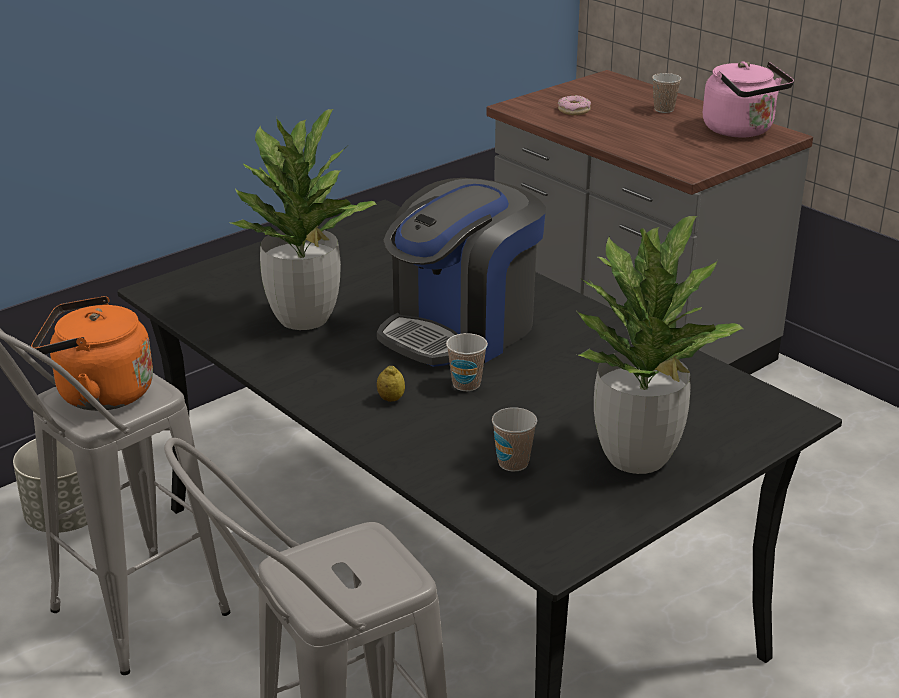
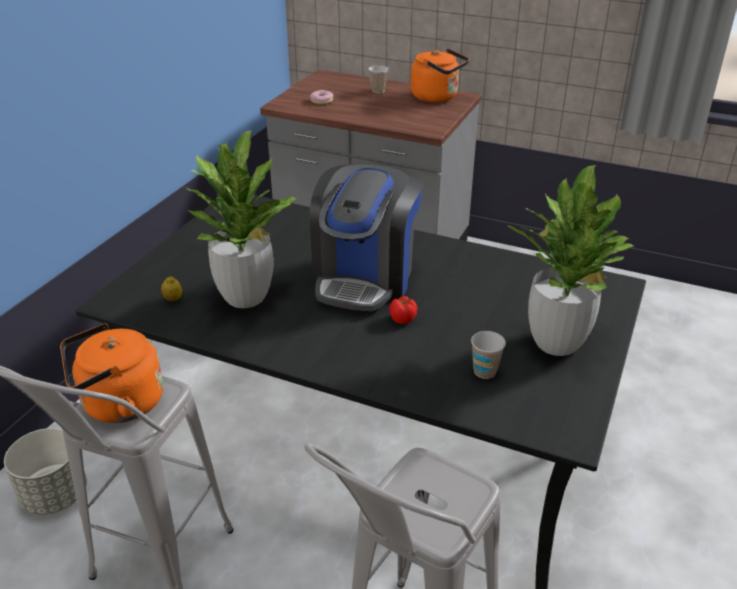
camera: 25 degrees left, 5 degrees up
lemon [377,366,405,402] -> lemon moved to [161,276,182,302]
cup [446,333,488,391] -> tomato [389,296,417,324]
pink kettle [703,61,794,137] -> orange kettle [411,48,469,102]

